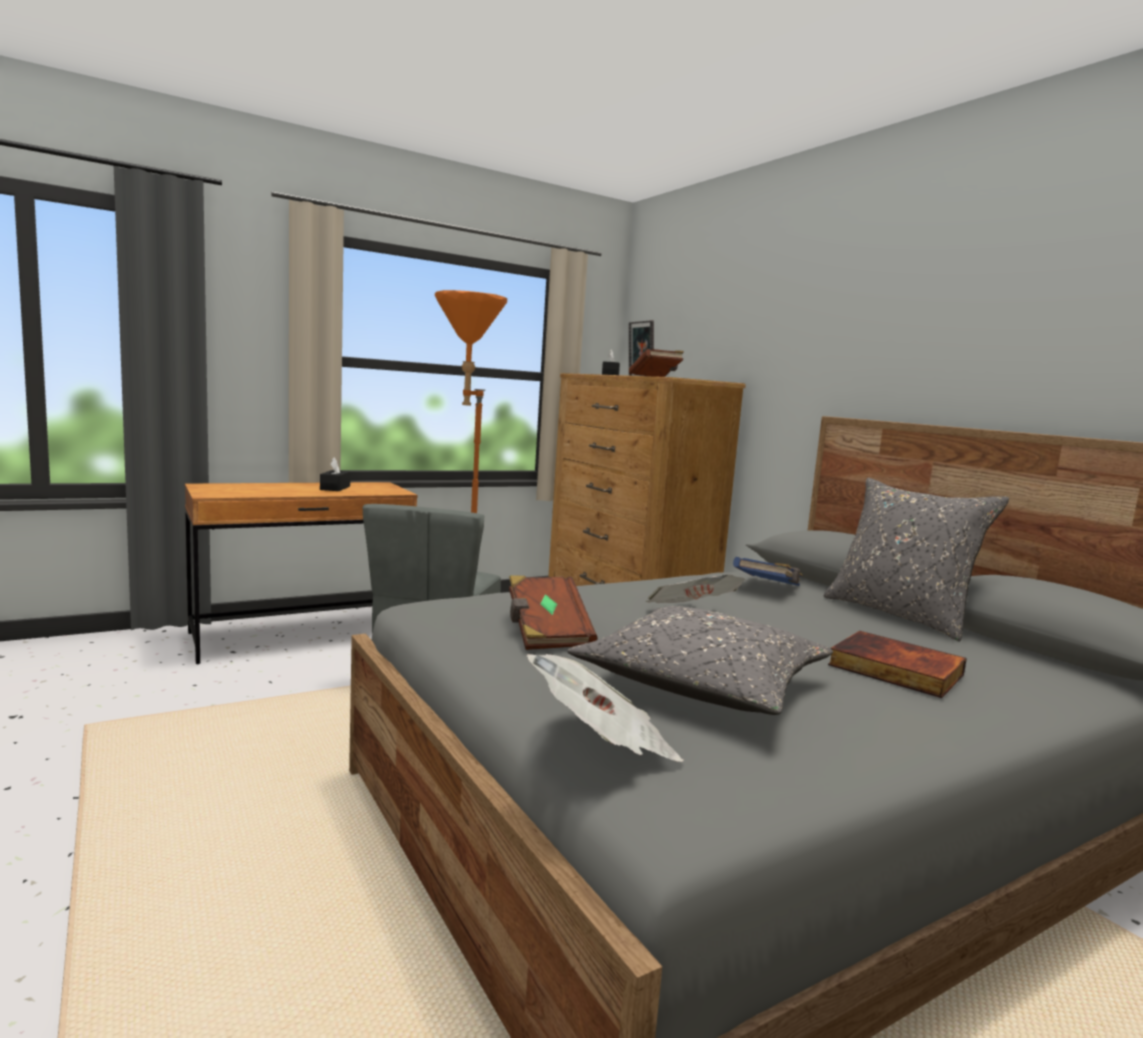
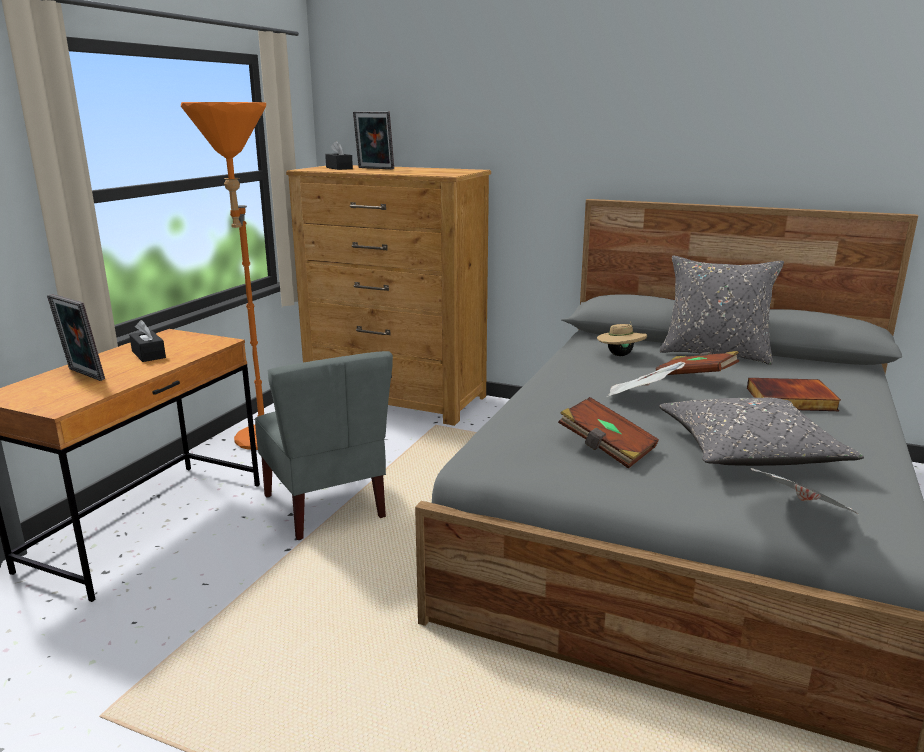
camera: 35 degrees left, 10 degrees up
brown book [629,349,684,377] -> brown book moved to [656,351,739,375]
blue book [733,557,803,586] -> beige hat [597,321,647,356]
none -> picture frame [47,294,105,381]

